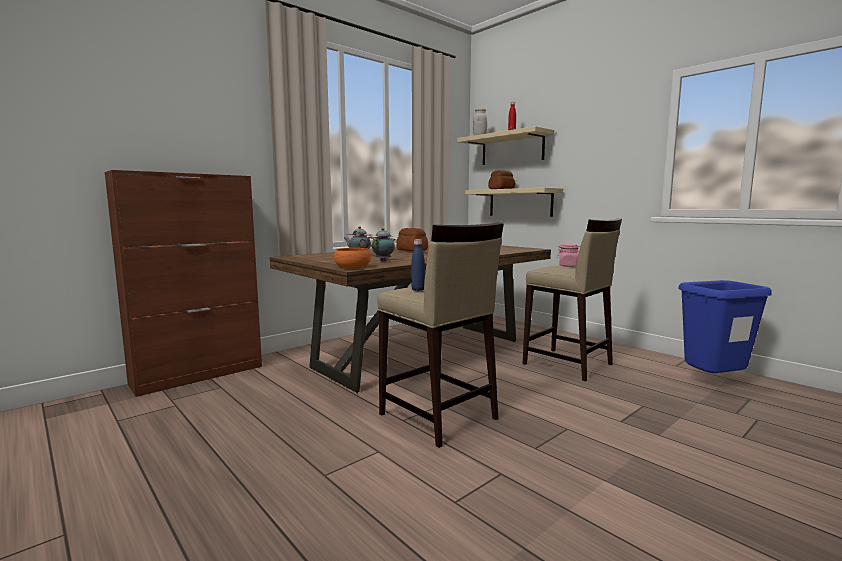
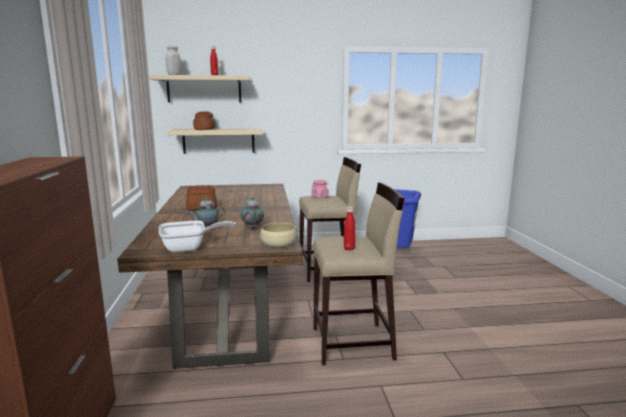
camera: 55 degrees left, 5 degrees up
orange bowl [334,248,371,269] -> beige bowl [260,223,297,248]
blue bottle [411,239,425,291] -> red bottle [344,207,355,250]
none -> frying pan [159,220,236,252]

